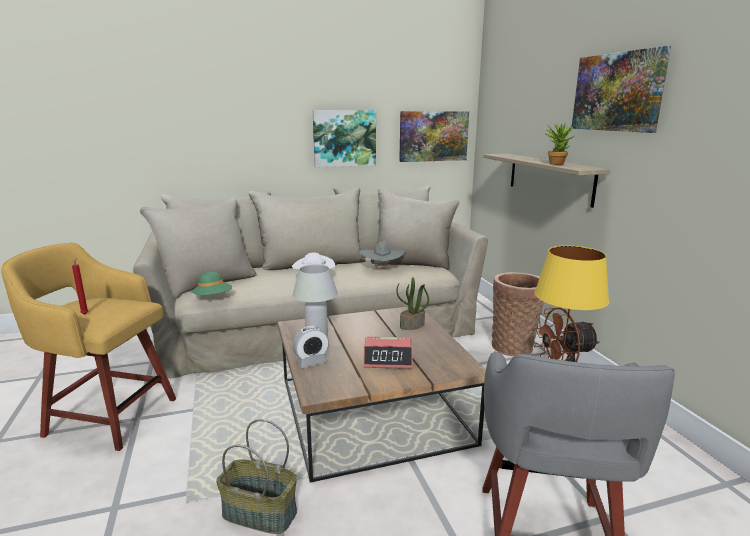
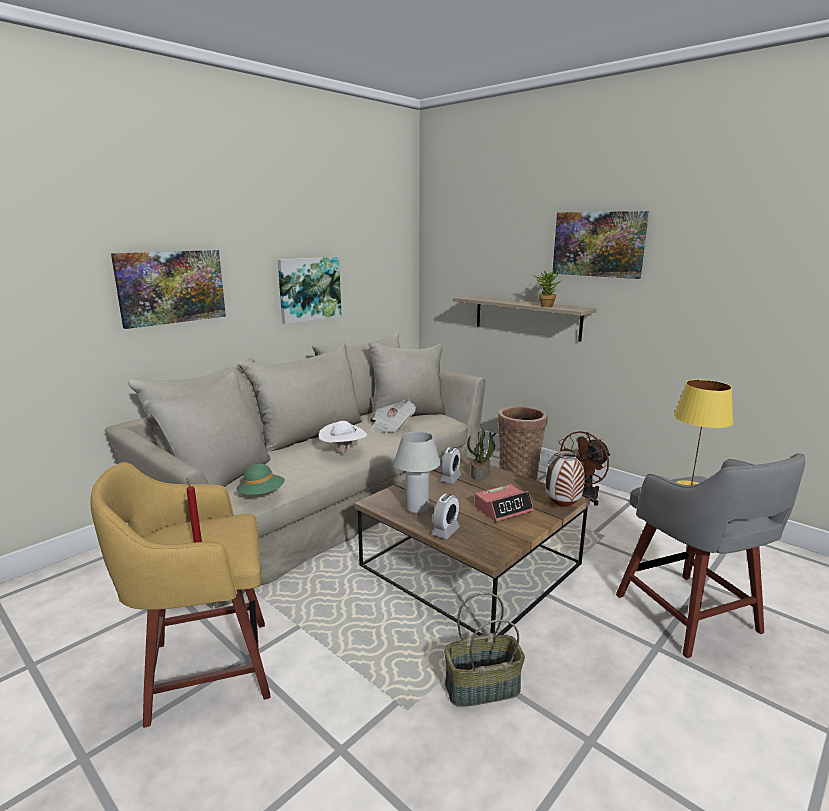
camera: 30 degrees left, 0 degrees up
grey hat [359,243,406,269] -> newspaper [371,399,416,433]
picture [399,111,469,162] -> picture moved to [111,250,226,329]
none -> alarm clock [440,447,462,483]
none -> vase [545,451,585,507]

